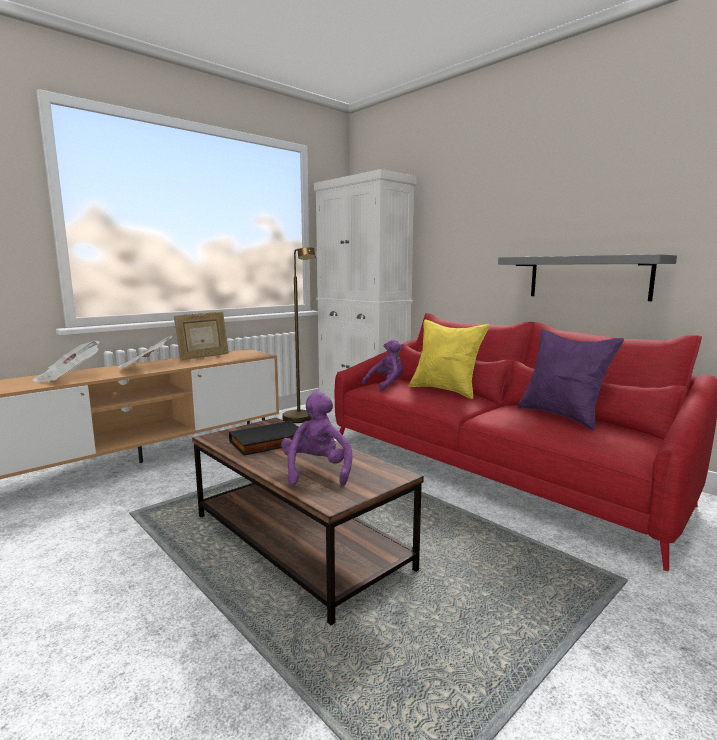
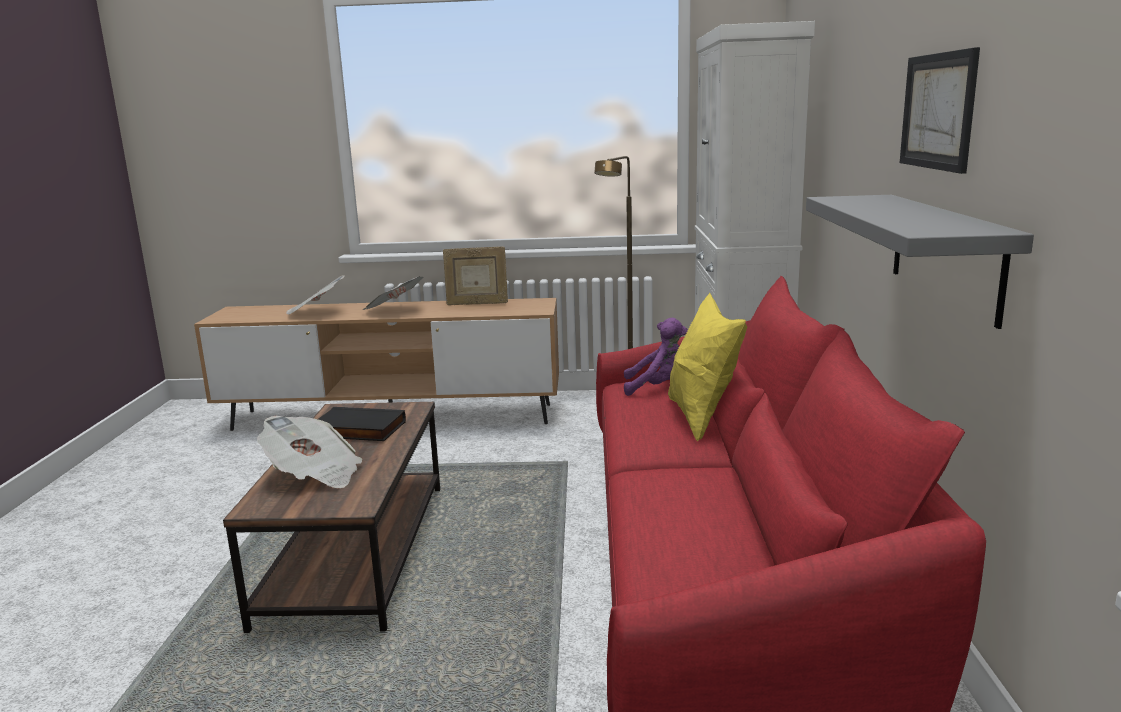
camera: 45 degrees right, 5 degrees up
purple plush toy [281,391,352,486] -> newspaper [257,416,363,488]
purple pillow [517,329,624,431] -> none
none -> picture [900,47,980,174]

